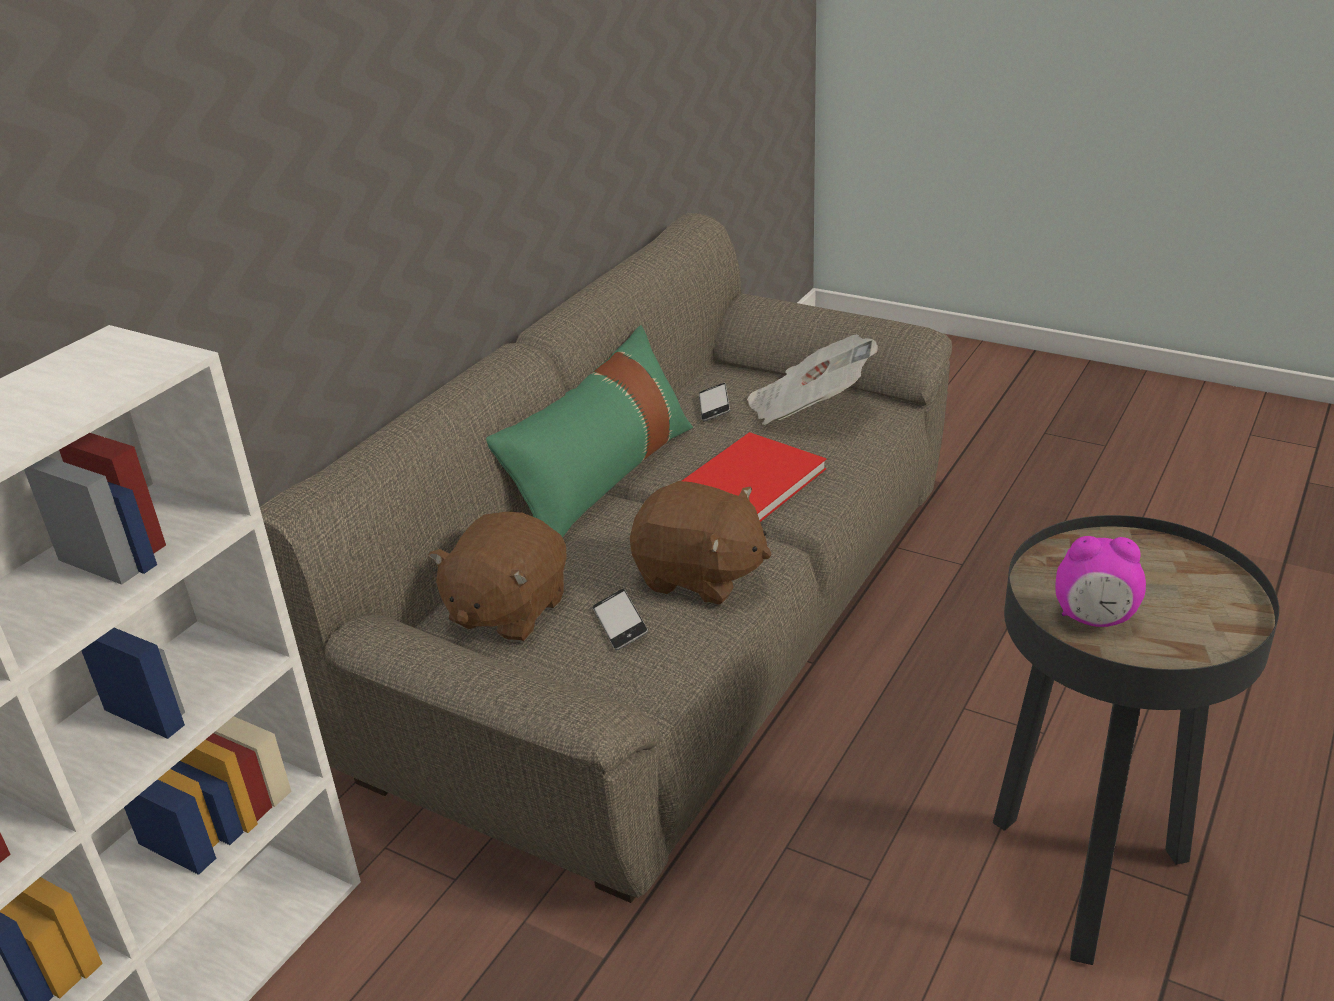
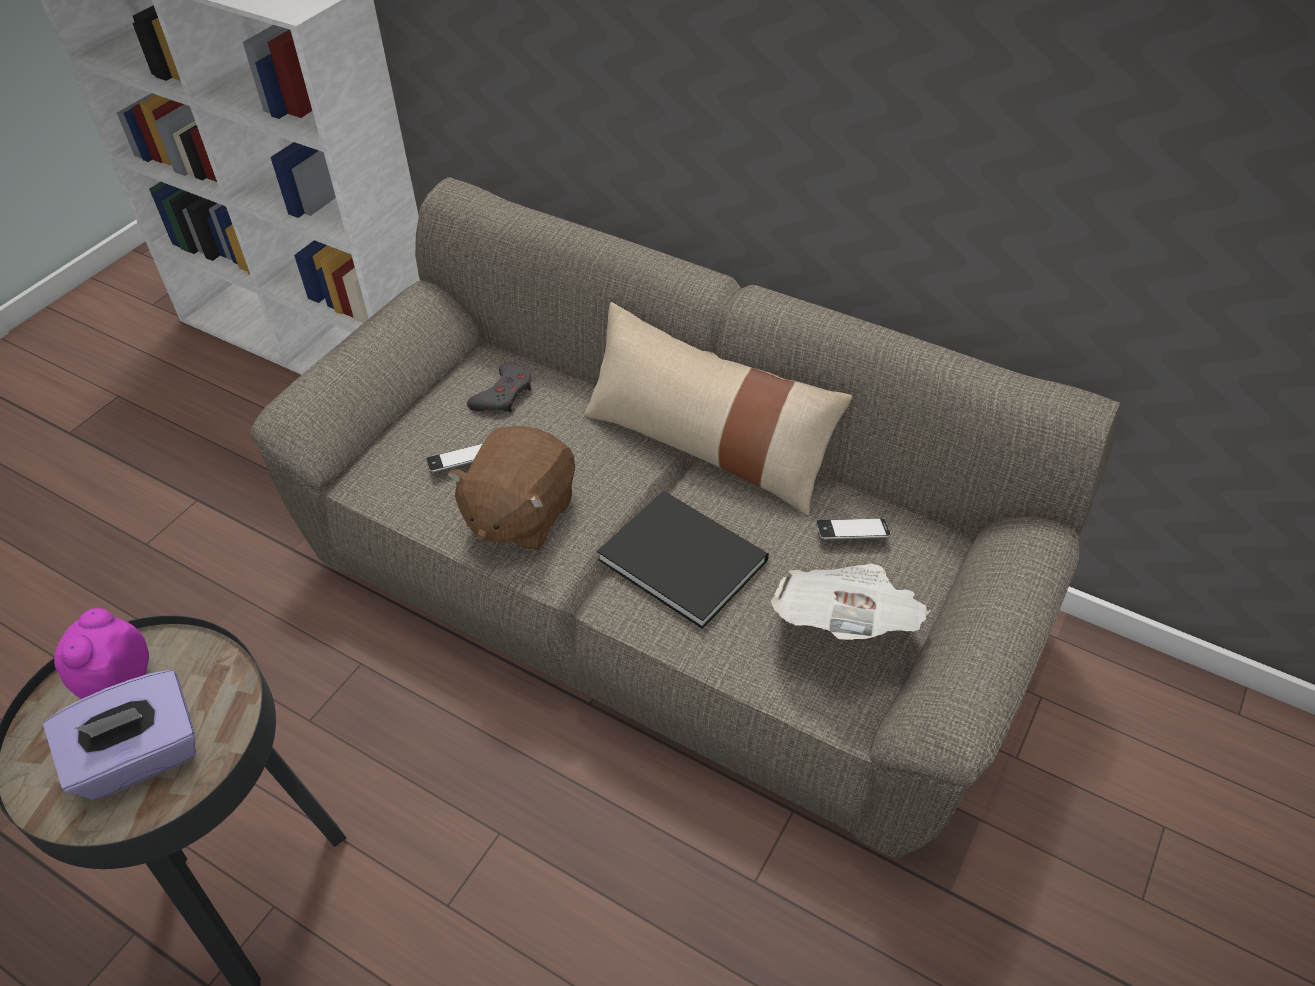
camera: 90 degrees right, 15 degrees up
brown plush toy [429,512,567,642] -> grey game controller [467,362,532,413]
green pillow [486,326,693,538] -> beige pillow [584,302,852,515]
red book [682,432,826,522] -> black book [597,491,769,629]
none -> purple tissue box [43,670,196,800]

